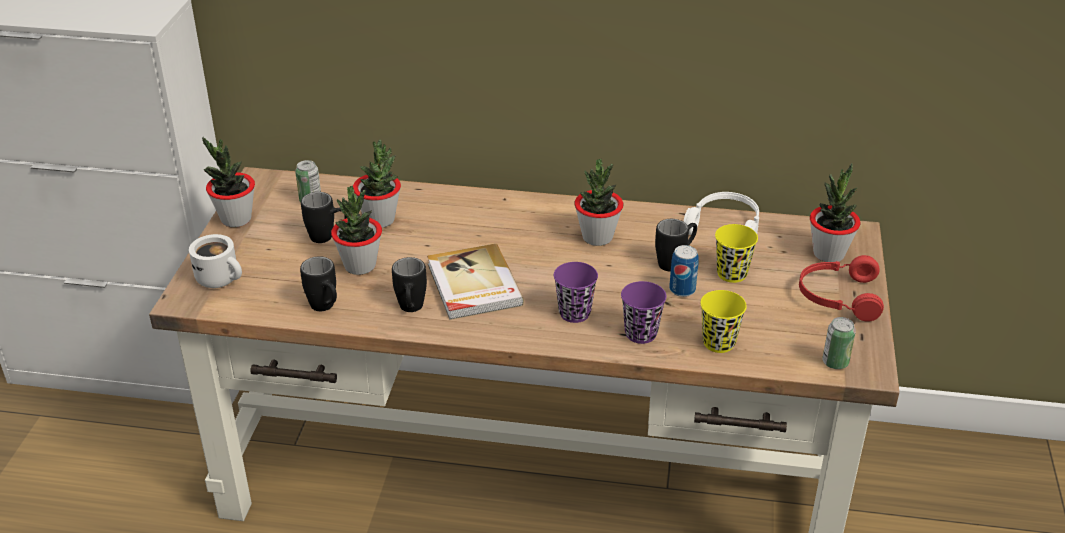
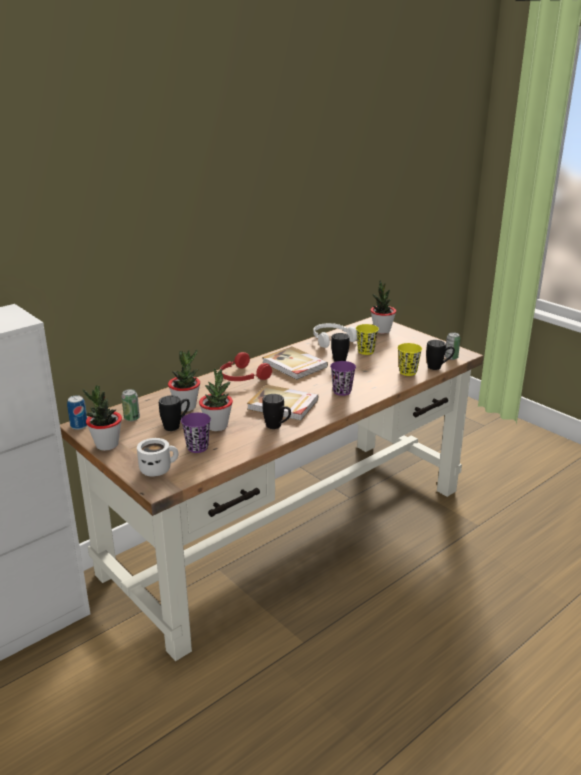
camera: 50 degrees left, 10 degrees down
black mug [300,256,337,311] -> black mug moved to [426,340,455,370]
potted plant [574,159,624,246] -> book [262,346,328,380]
purple cup [621,281,667,344] -> purple cup moved to [181,412,211,453]
can [669,245,699,297] -> can moved to [67,395,87,430]
red headphones [799,255,884,322] -> red headphones moved to [220,352,272,381]

